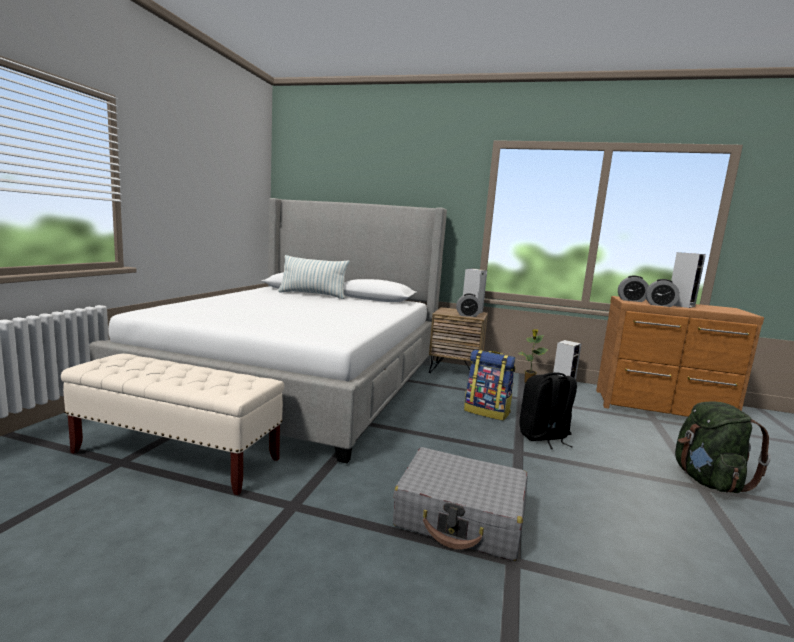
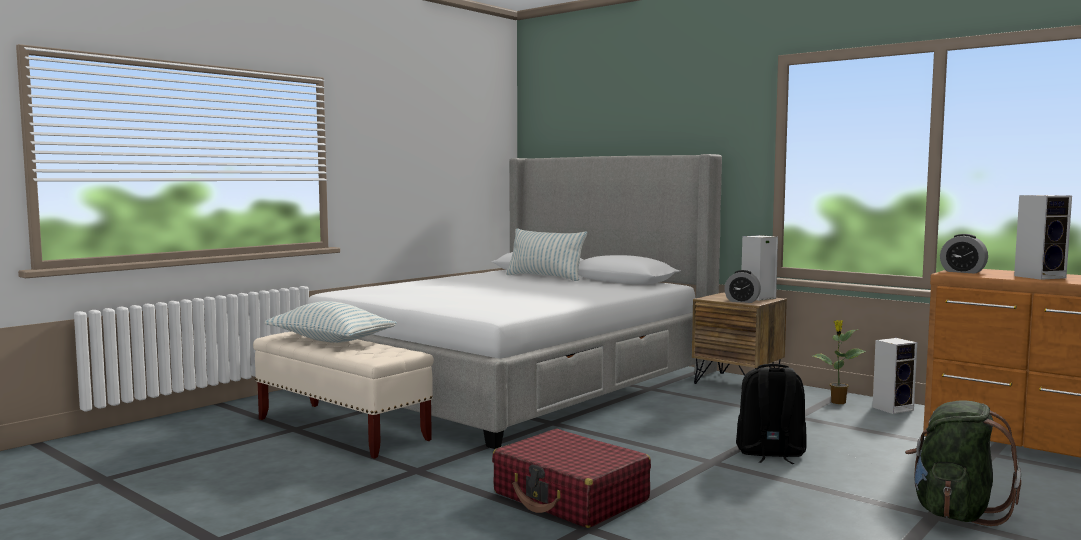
camera: 25 degrees right, 5 degrees down
grey suitcase [393,447,528,561] -> red suitcase [492,429,651,528]
backpack [464,349,515,421] -> none
alarm clock [645,279,680,307] -> none
none -> pillow [265,301,397,343]

